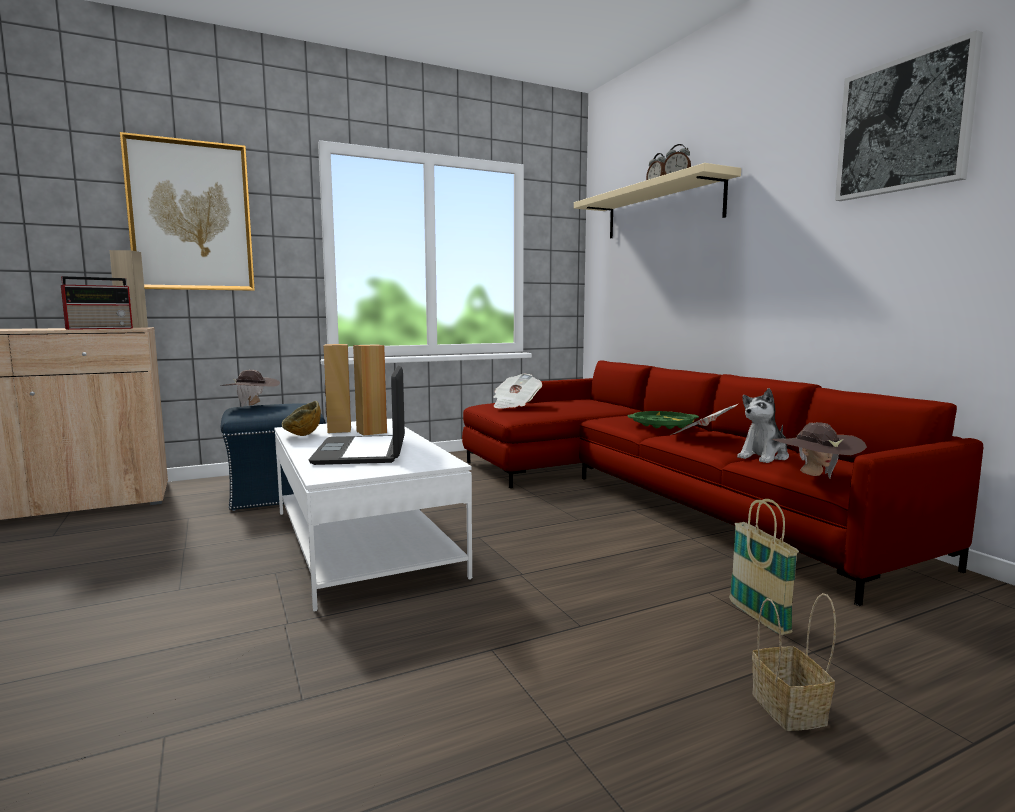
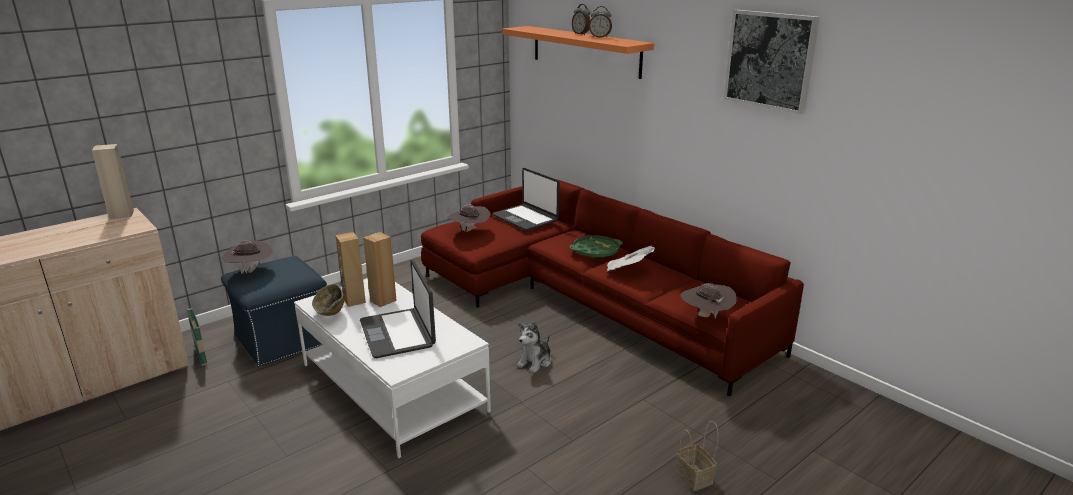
camera: 15 degrees left, 15 degrees up
radio [61,276,133,330] -> none
picture [120,132,255,291] -> none
newspaper [493,374,542,409] -> brown hat [447,204,491,232]
beige shelf [574,163,741,238] -> orange shelf [502,26,654,79]
basket [729,499,799,635] -> basket moved to [185,299,208,366]
plush toy [737,388,789,463] -> plush toy moved to [517,322,551,373]
none -> laptop [492,168,559,231]

